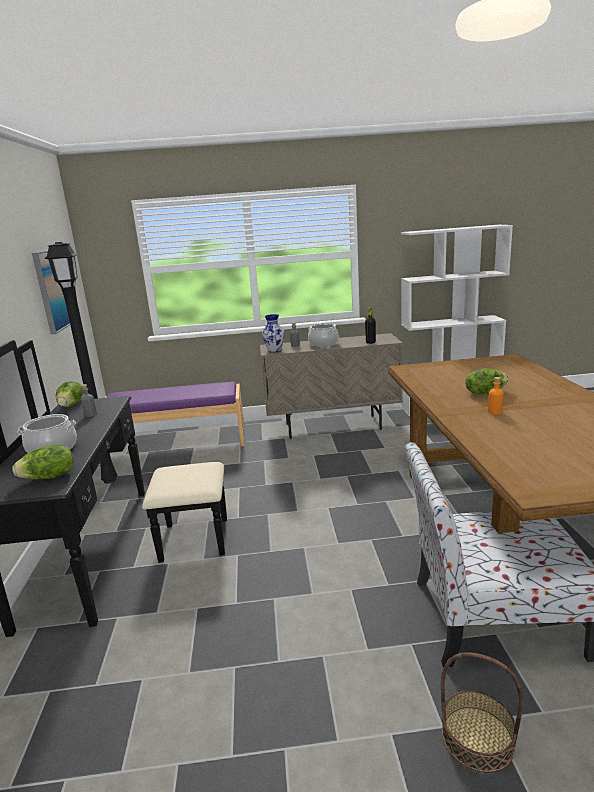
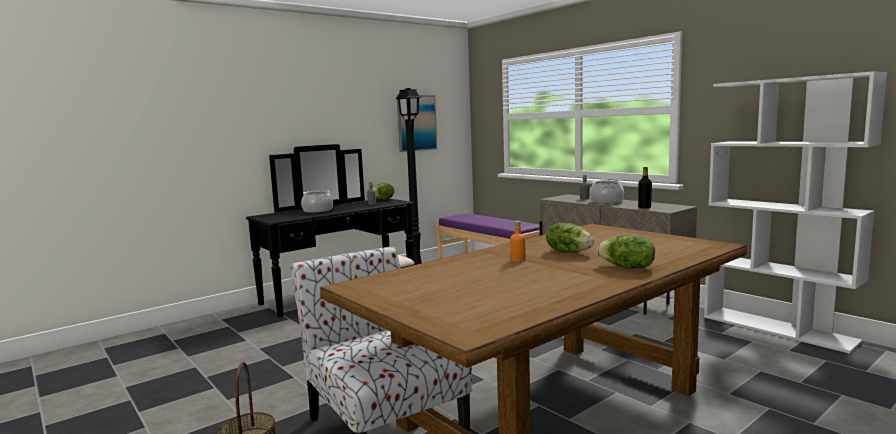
camera: 55 degrees right, 10 degrees down
lettuce [12,445,74,480] -> lettuce moved to [597,235,655,268]
vase [262,314,285,353] -> none

